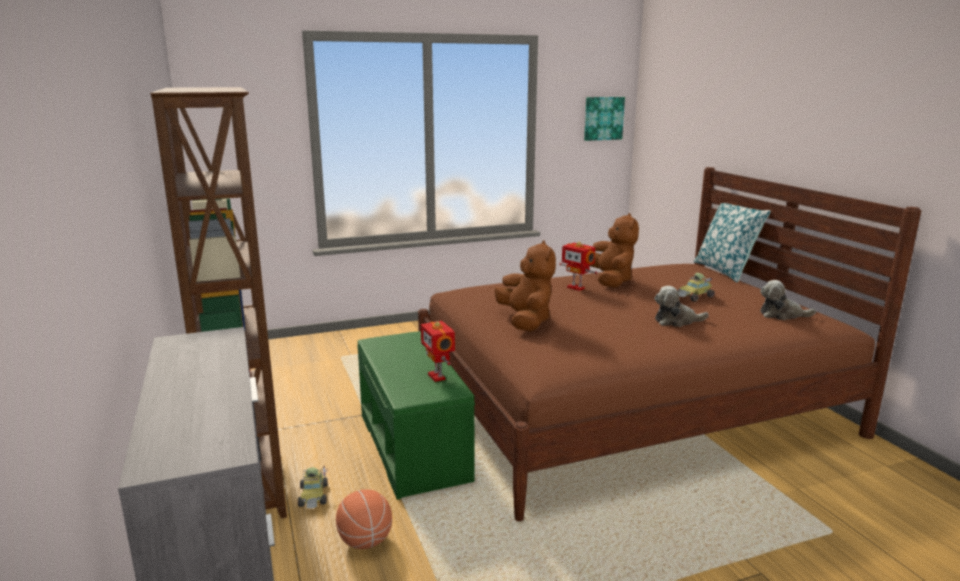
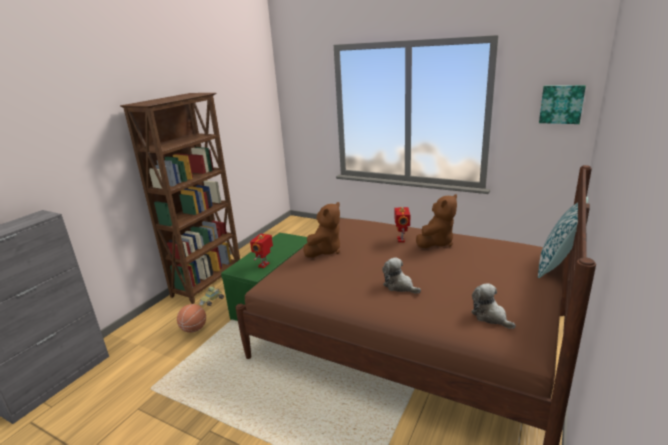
camera: 50 degrees right, 5 degrees up
toy car [678,273,715,302] -> none

